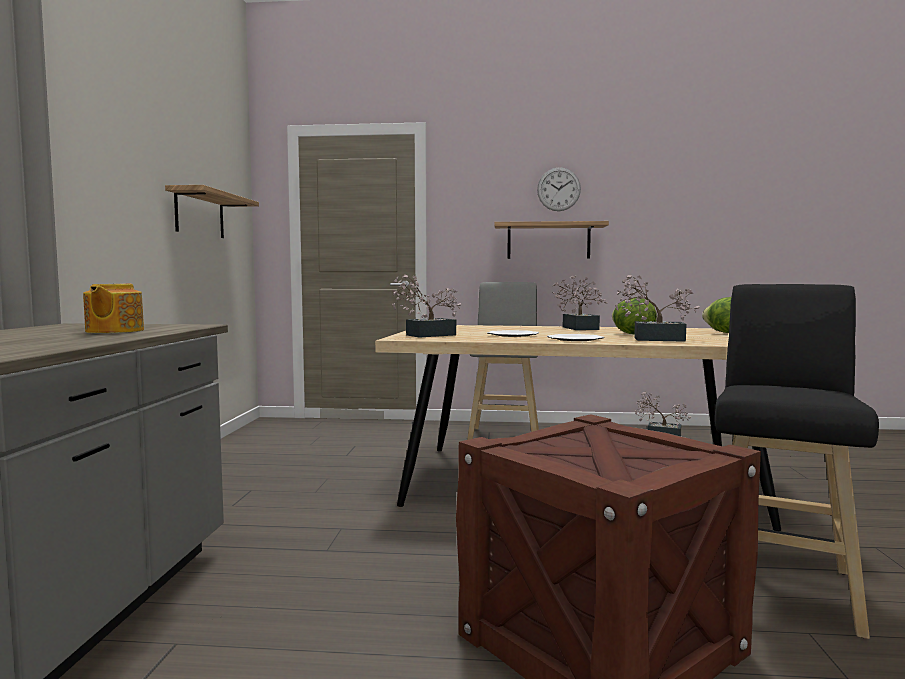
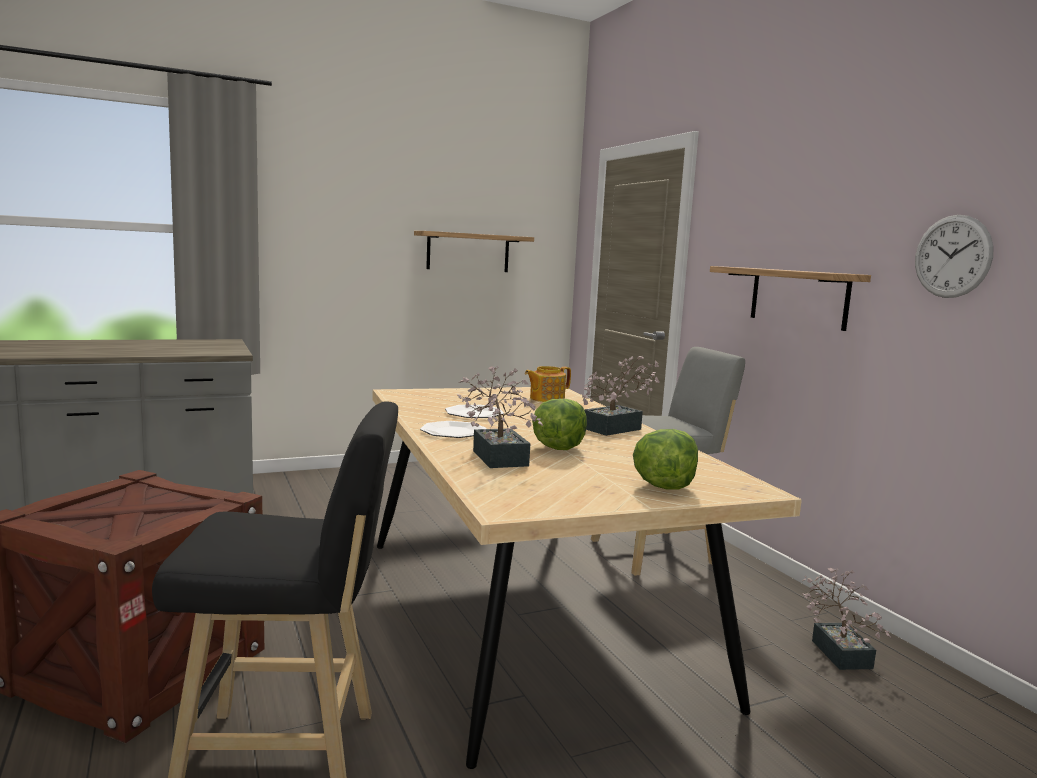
camera: 60 degrees right, 5 degrees up
teapot [83,284,144,333] -> teapot moved to [525,366,571,402]
potted plant [392,274,461,338] -> none
wall clock [537,167,581,211] -> wall clock moved to [915,215,994,298]

